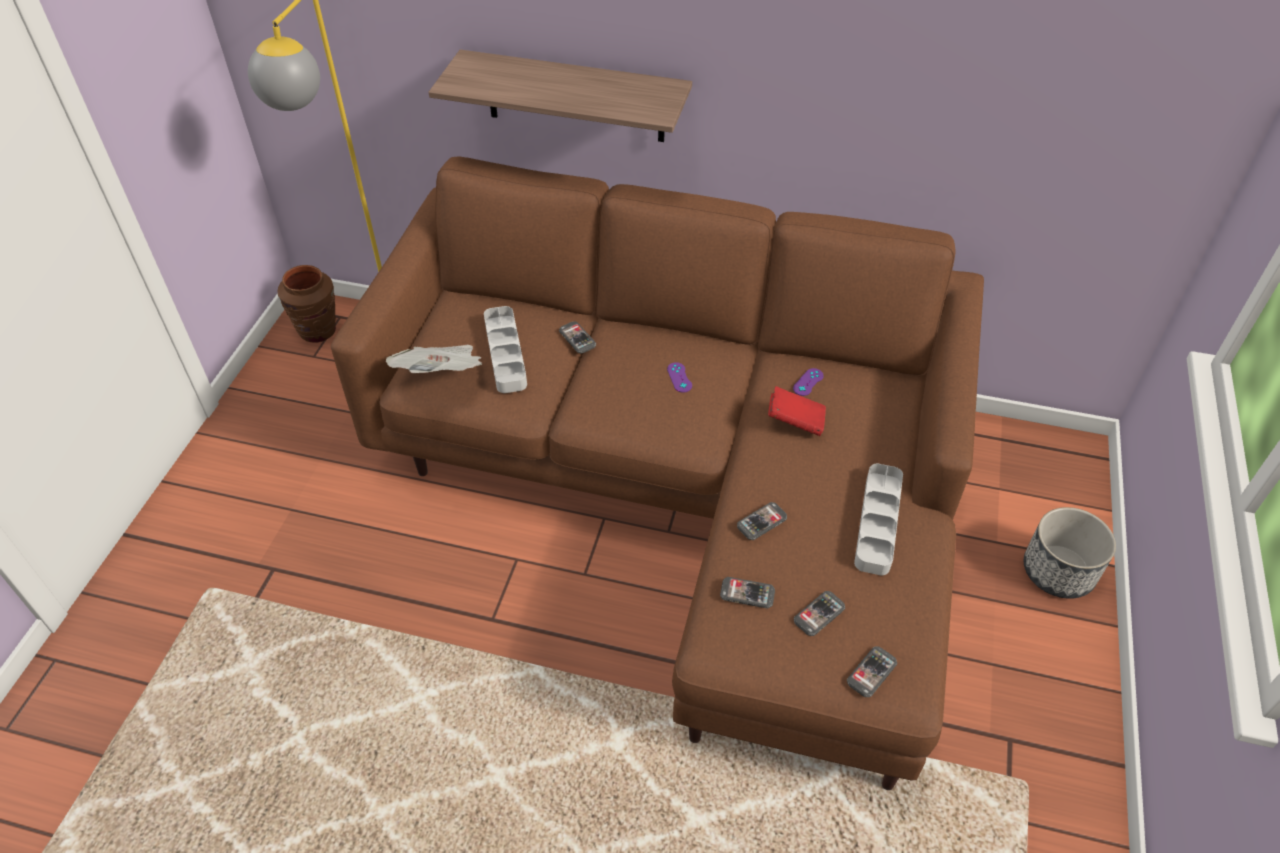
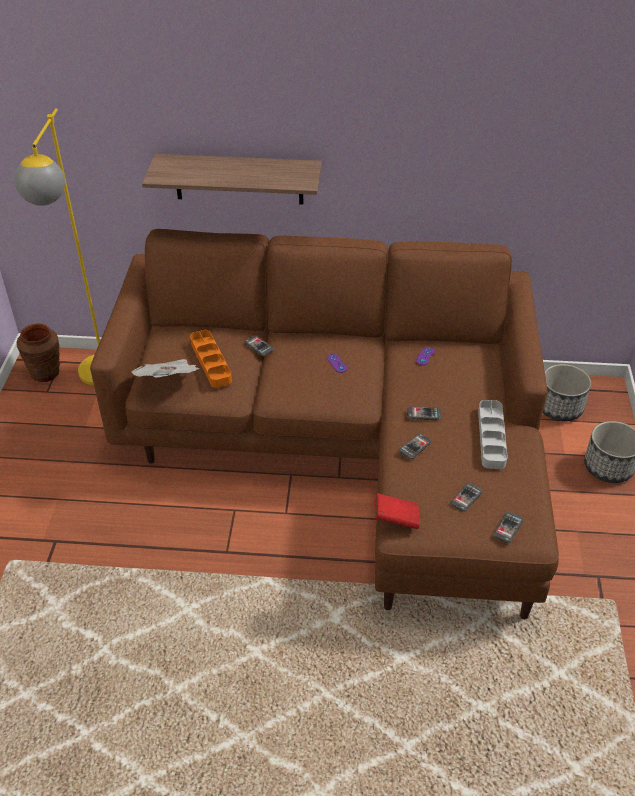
camera: 10 degrees left, 5 degrees down
grey tray [484,306,527,393] -> orange tray [190,330,232,388]
phone [720,577,775,608] -> phone moved to [407,406,441,420]
red book [768,386,826,436] -> red book moved to [374,493,420,529]
none -> planter [543,364,591,421]

